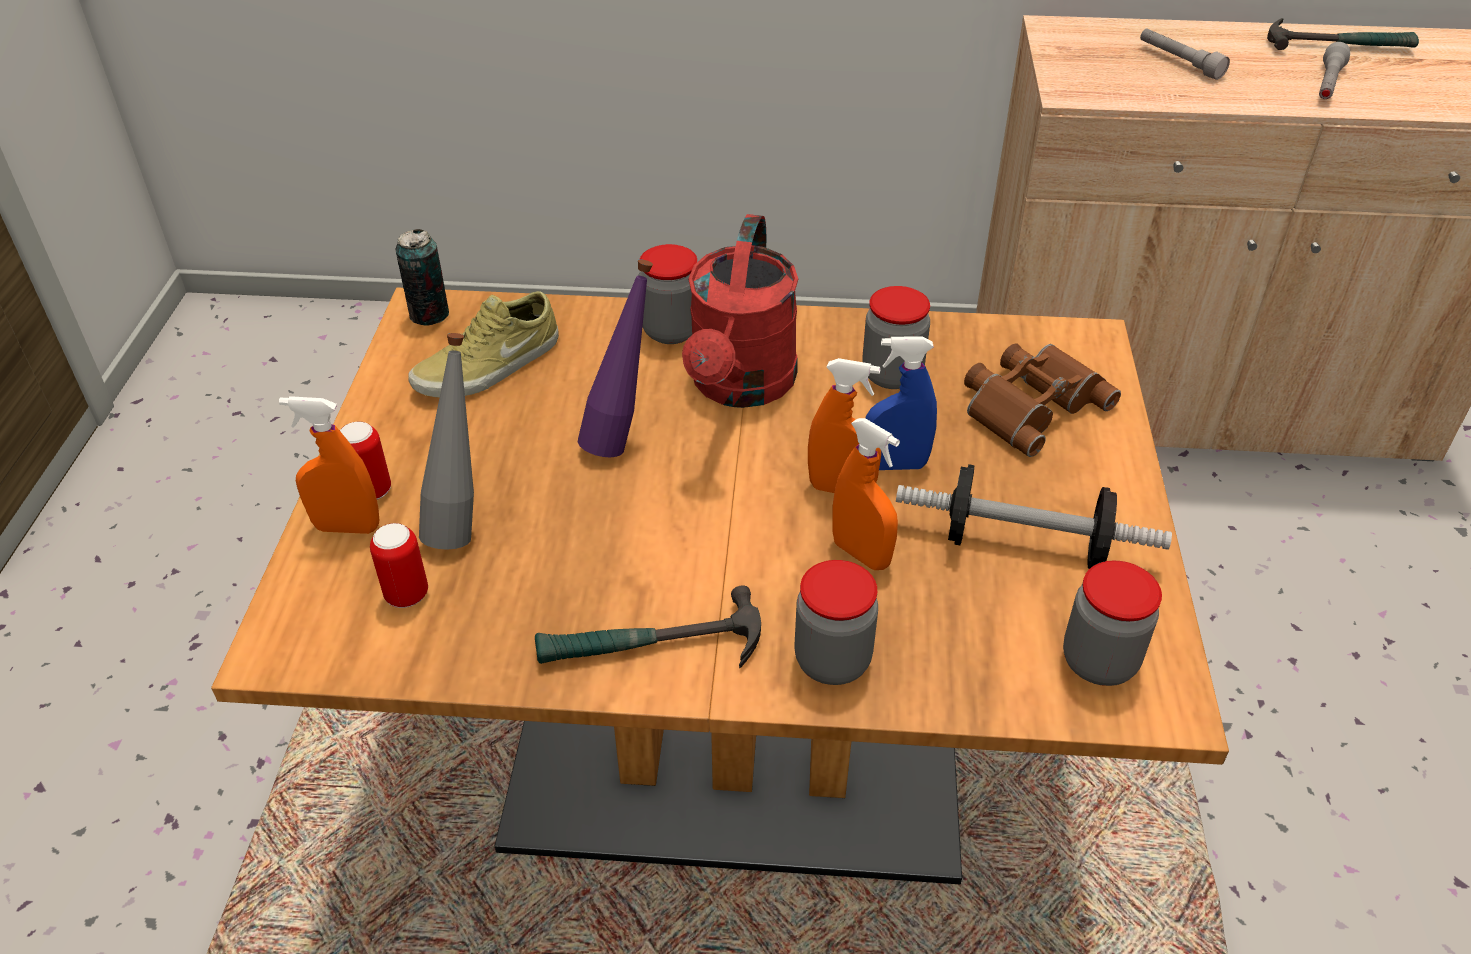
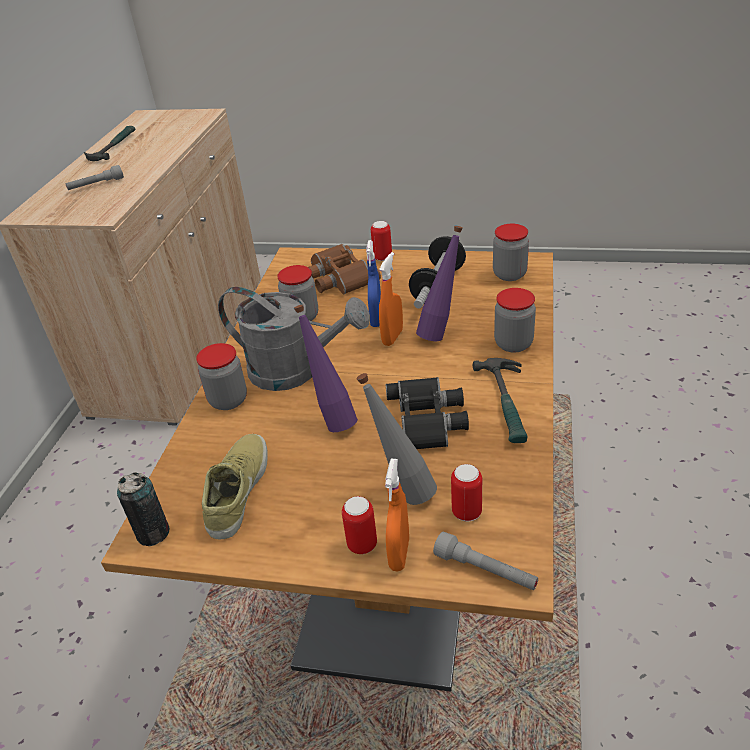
camera: 80 degrees left, 5 degrees down
beige shoe [409,291,559,397] -> beige shoe turned 135 degrees counterclockwise [202,434,268,539]
red watering can [682,214,798,408] -> grey watering can [218,287,370,391]
orange spray bottle [832,418,900,570] -> purple bottle [416,226,463,341]
grey flashlight [1319,42,1350,99] -> grey flashlight moved to [433,532,538,590]
none -> can [371,221,392,261]
none -> black binoculars [386,377,469,449]

